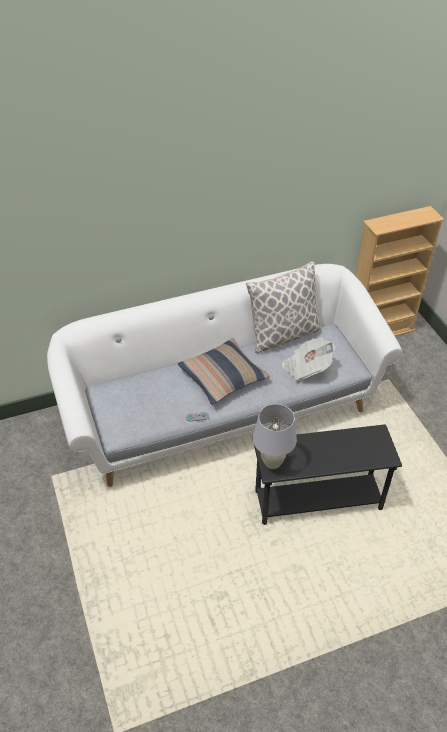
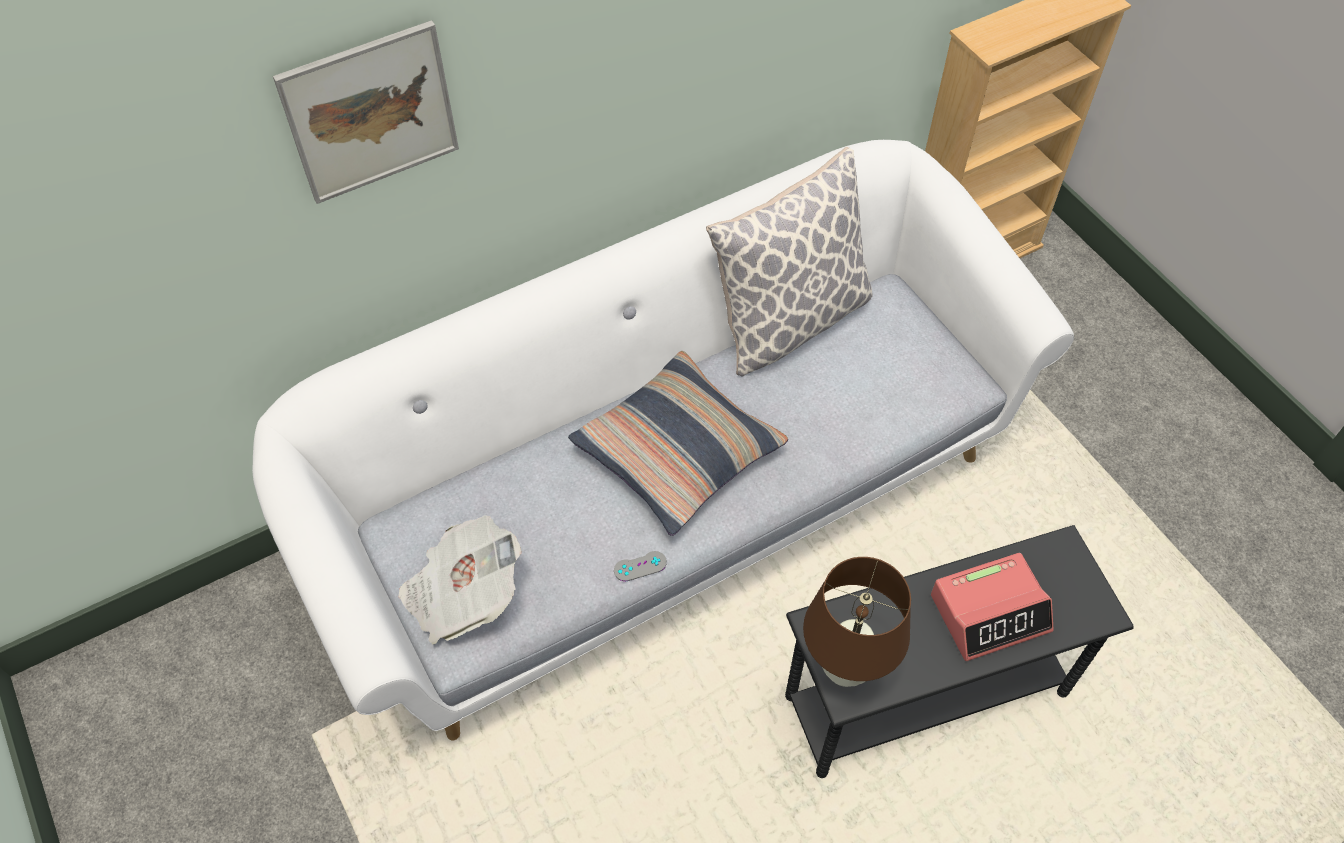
camera: 10 degrees left, 10 degrees up
white table lamp [253,404,297,469] -> brown table lamp [803,557,911,687]
newspaper [282,337,336,381] -> newspaper moved to [399,515,522,645]
none -> picture [273,20,459,204]
none -> alarm clock [931,553,1054,661]

